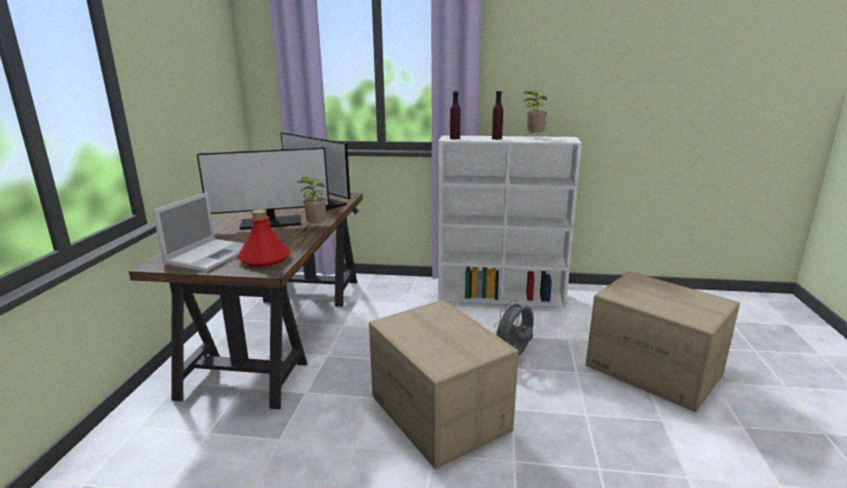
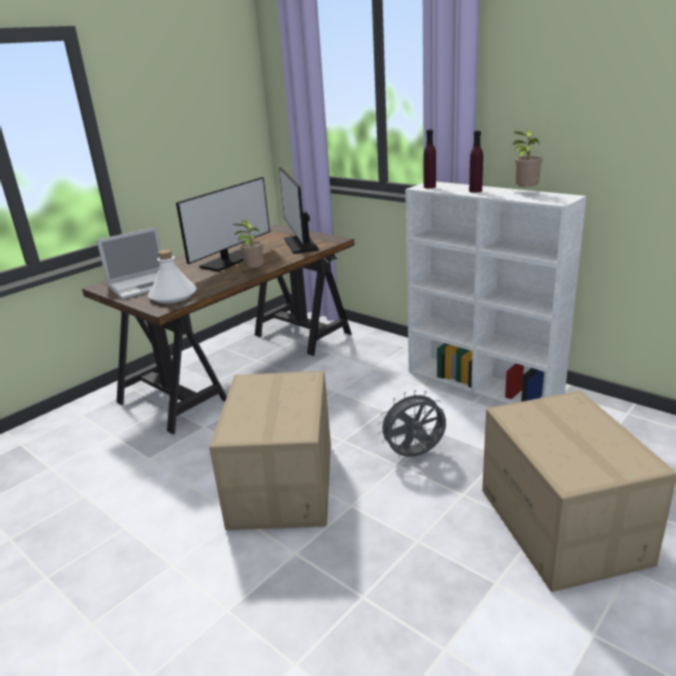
camera: 35 degrees right, 5 degrees up
monitor [197,147,329,230] -> monitor turned 75 degrees counterclockwise [176,177,270,272]
red bottle [237,209,291,267] -> white bottle [148,250,197,304]

